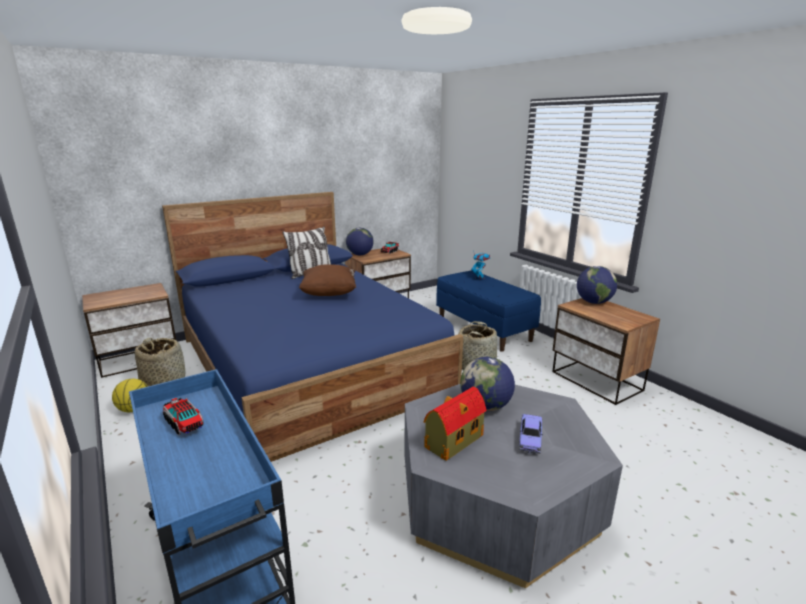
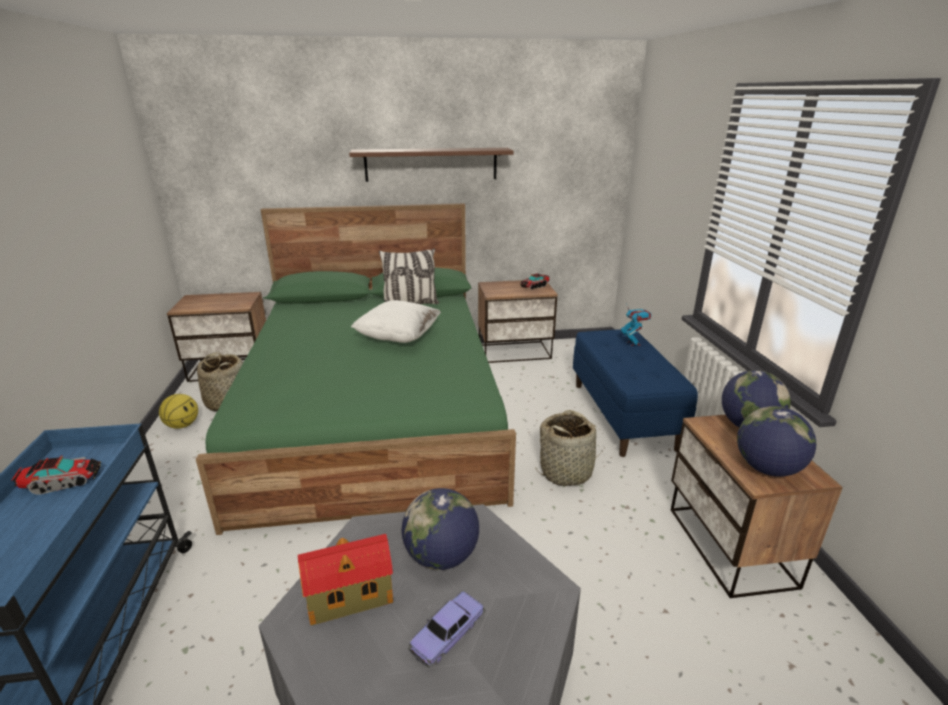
camera: 25 degrees right, 5 degrees up
blue bed [162,192,463,462] -> green bed [196,203,516,535]
toy truck [163,398,204,435] -> toy truck turned 90 degrees clockwise [11,456,101,495]
brown pillow [299,264,356,296] -> white pillow [351,300,441,343]
globe [346,228,374,255] -> globe moved to [737,406,816,477]
none -> brown shelf [349,148,514,182]

